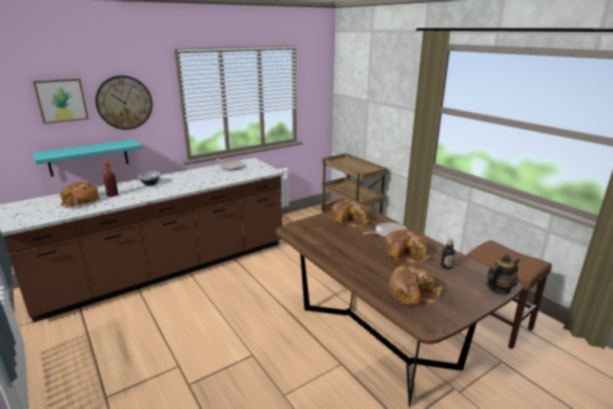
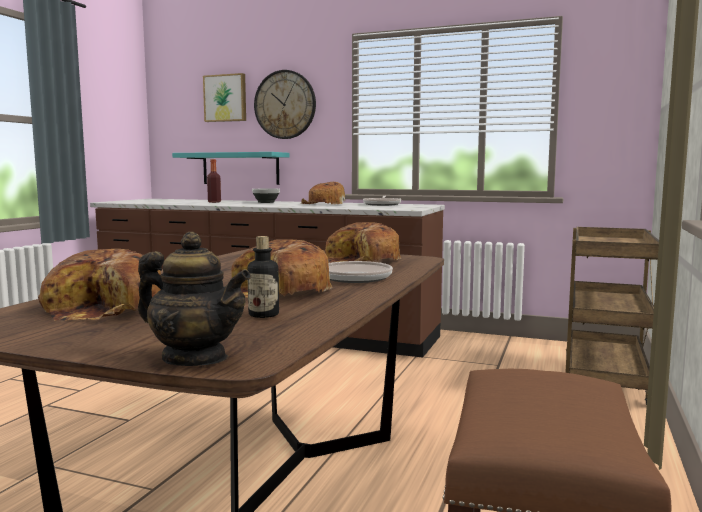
camera: 55 degrees right, 15 degrees down
bread [60,181,100,208] -> bread moved to [301,182,345,204]

